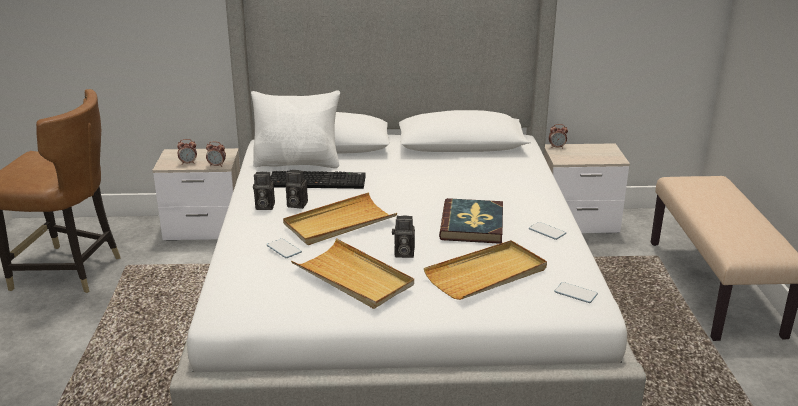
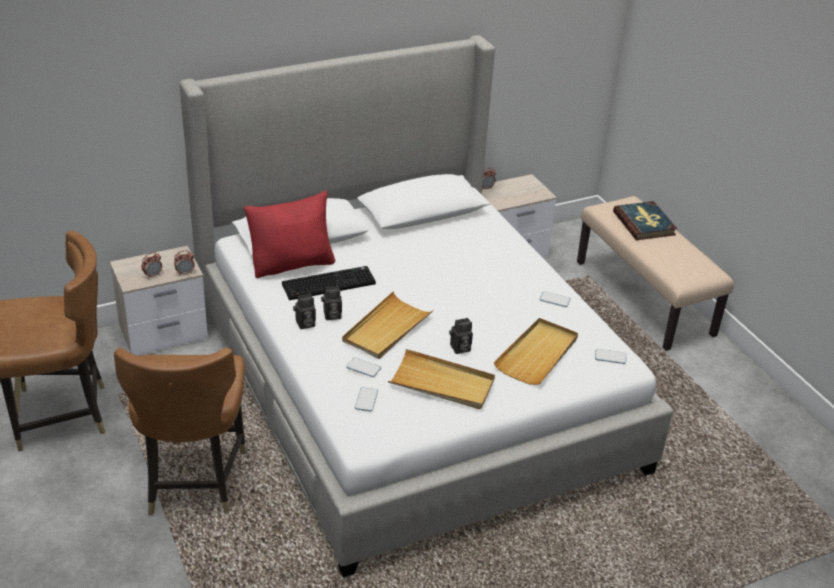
camera: 25 degrees left, 10 degrees up
white pillow [251,90,340,168] -> red pillow [244,191,335,278]
book [439,198,503,244] -> book moved to [613,201,677,240]
none -> brown chair [114,347,246,516]
none -> phone [355,387,378,411]

